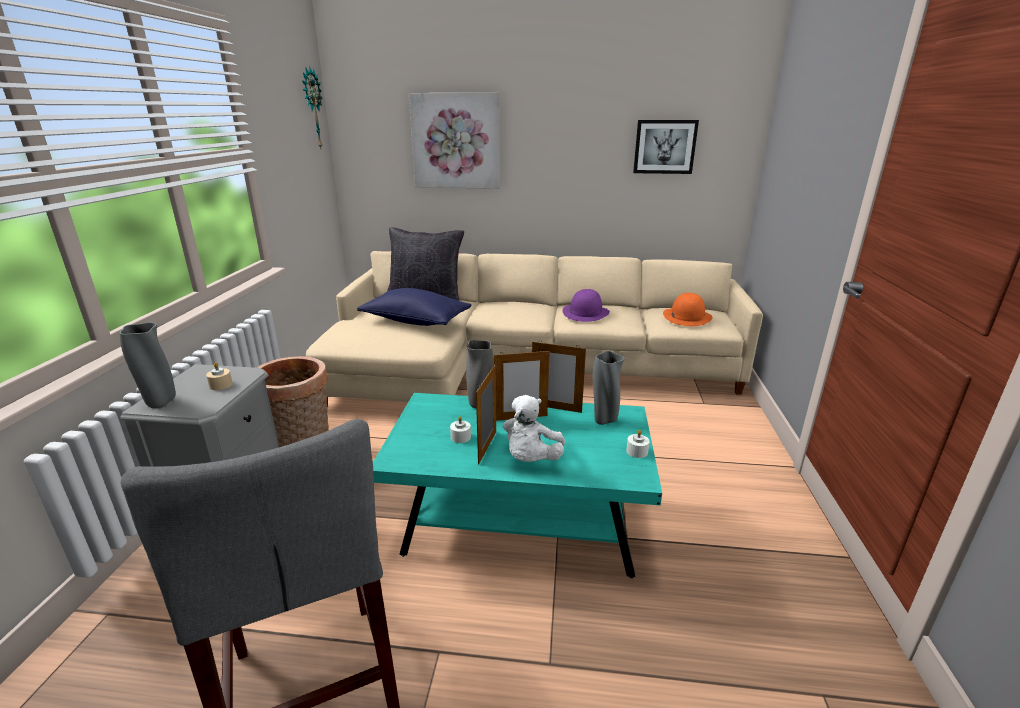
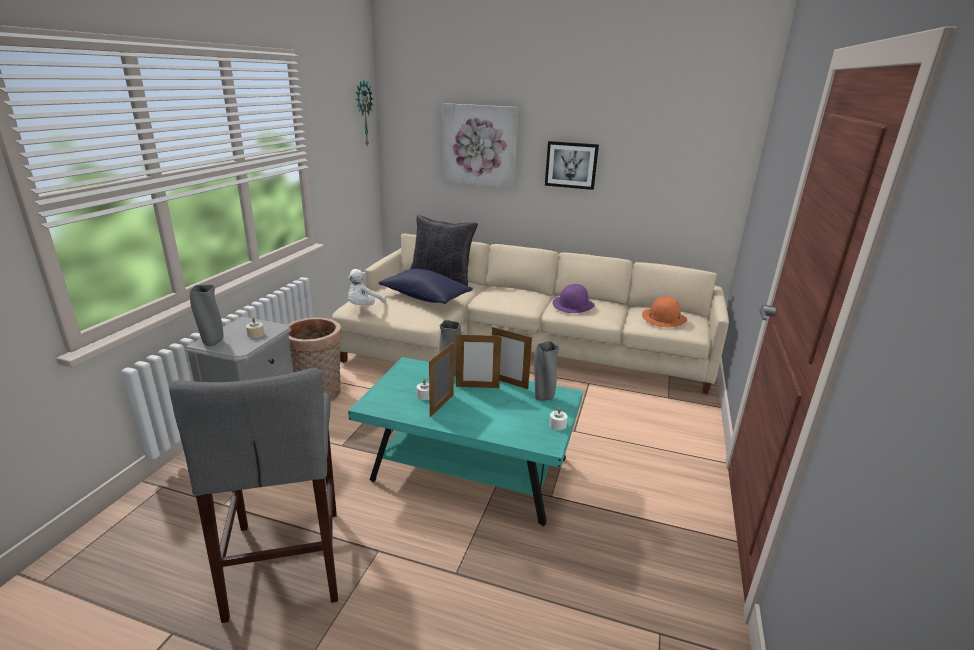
camera: 10 degrees right, 0 degrees up
white plush toy [503,395,565,462] -> white plush toy moved to [347,269,387,306]
picture [633,120,699,174] -> picture moved to [545,141,599,190]

